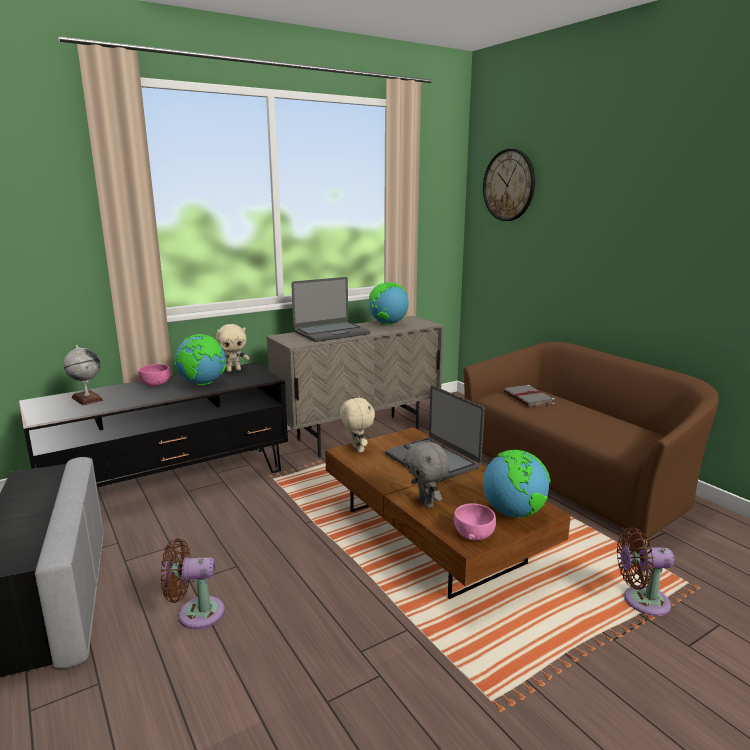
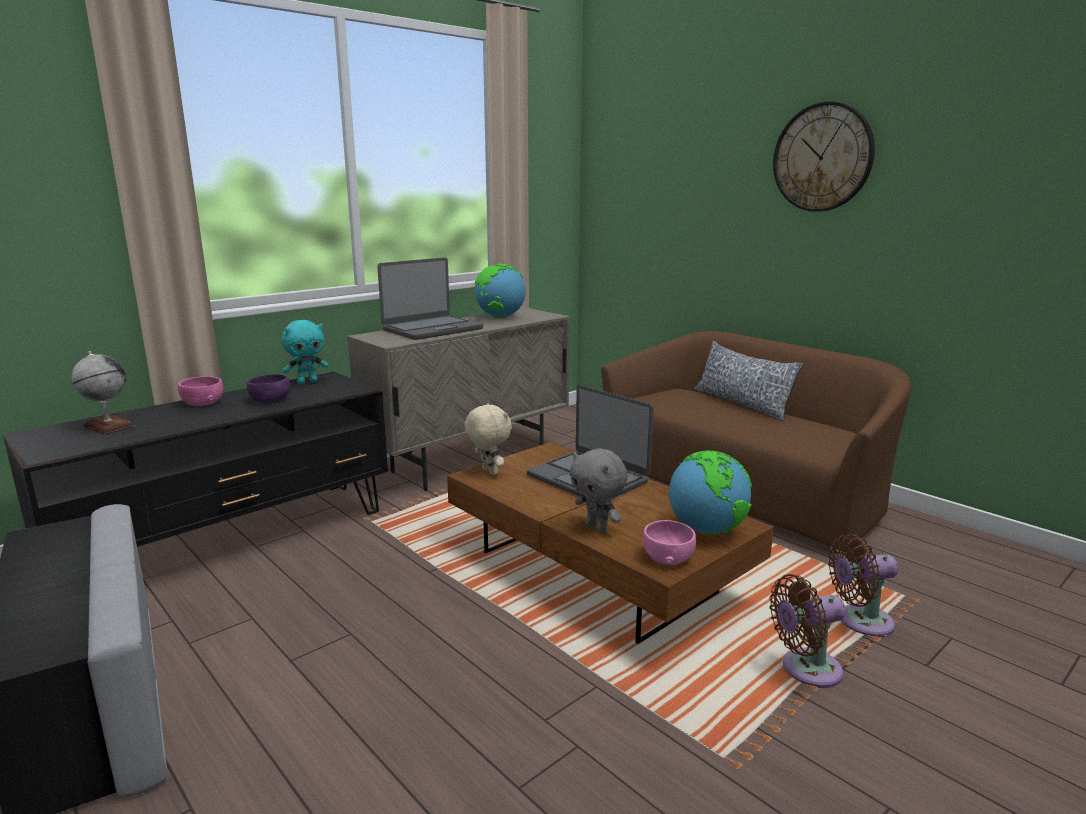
camera: 10 degrees left, 0 degrees up
brown fan [161,538,225,629] -> brown fan moved to [770,574,846,688]
globe [174,334,227,385] -> purple bowl [247,374,290,403]
beige plush toy [216,324,250,372] -> turquoise plush toy [281,320,329,384]
wall clock [483,149,535,221] -> wall clock moved to [773,102,875,212]
grey book [504,385,555,407] -> none
none -> pillow [694,340,803,421]

